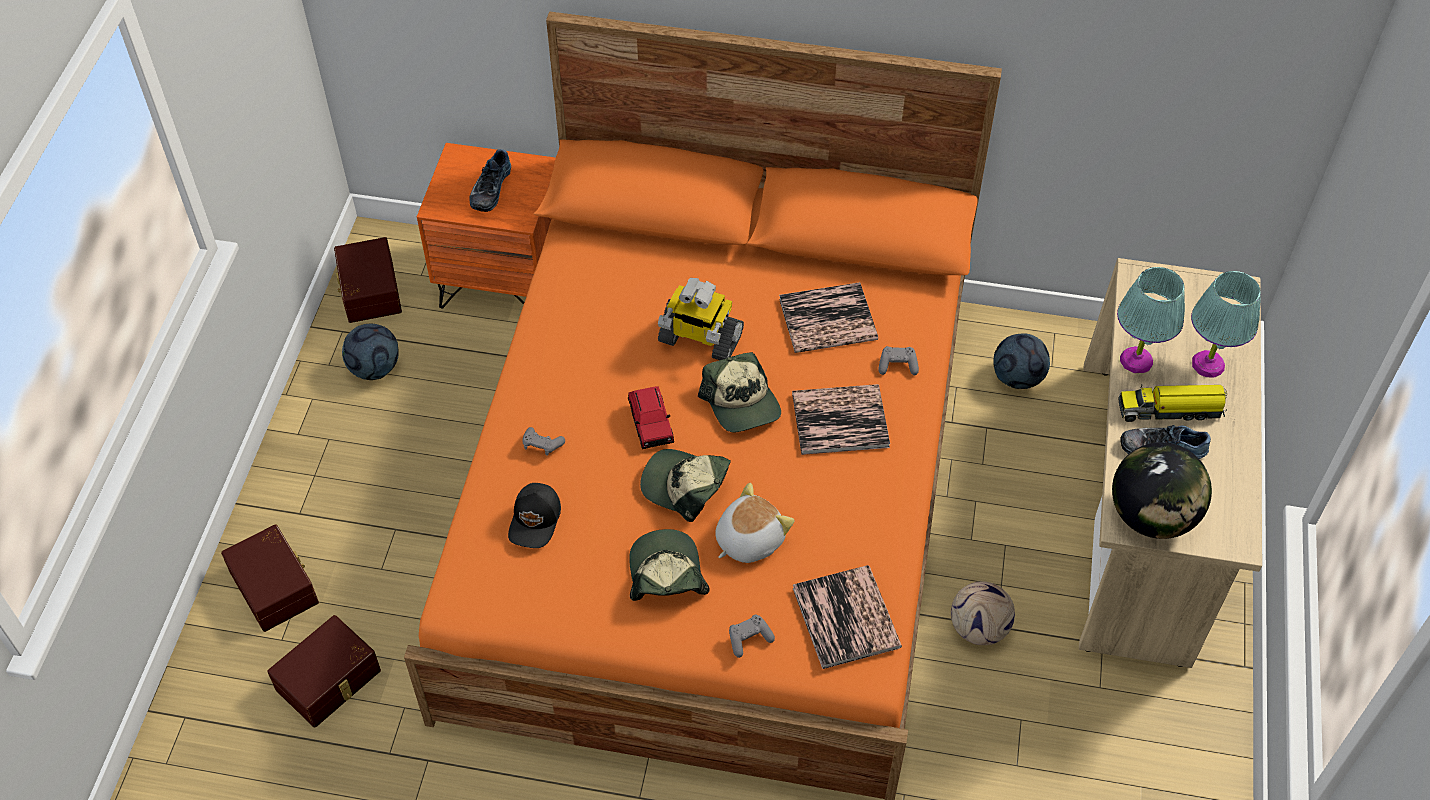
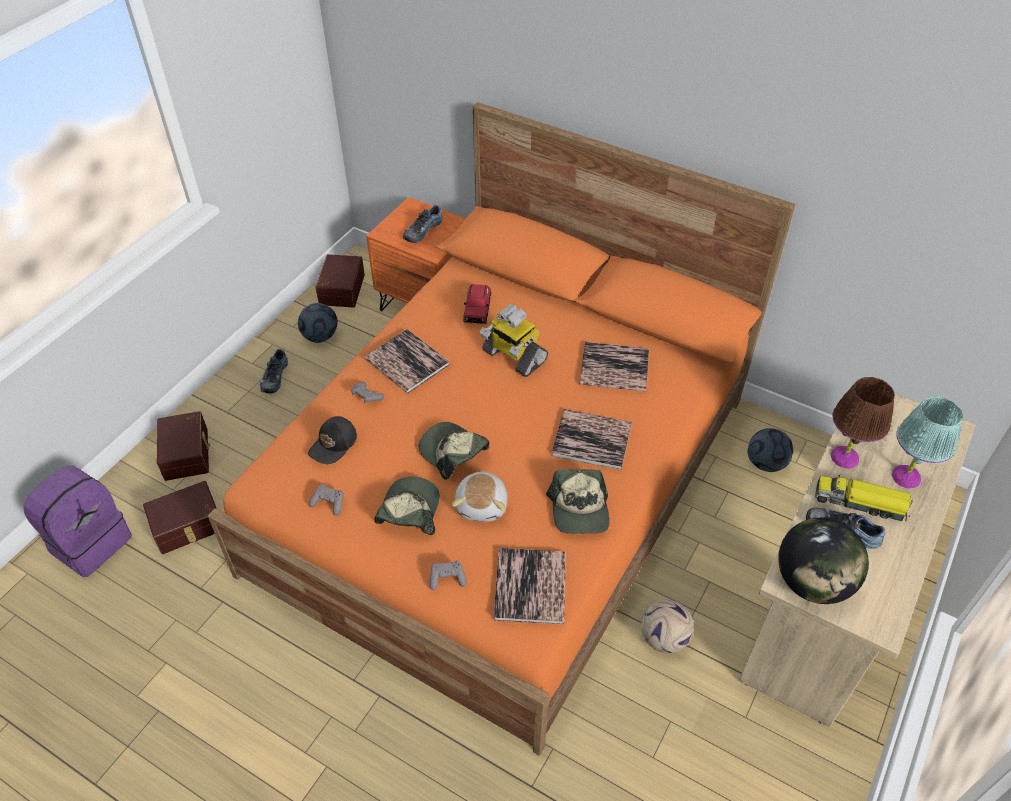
camera: 20 degrees right, 5 degrees down
red toy car [628,386,674,449] -> red toy car moved to [463,284,491,324]
cap [698,352,781,432] -> cap moved to [546,469,610,534]
plush toy [715,483,794,563] -> plush toy turned 120 degrees clockwise [452,470,508,522]
grey game controller [878,346,919,375] -> grey game controller moved to [309,485,343,516]
turquoise table lamp [1117,267,1185,373] -> brown table lamp [831,377,895,469]
none -> purple backpack [23,465,132,577]
none -> shoe [260,349,288,393]
none -> book [364,329,450,393]

